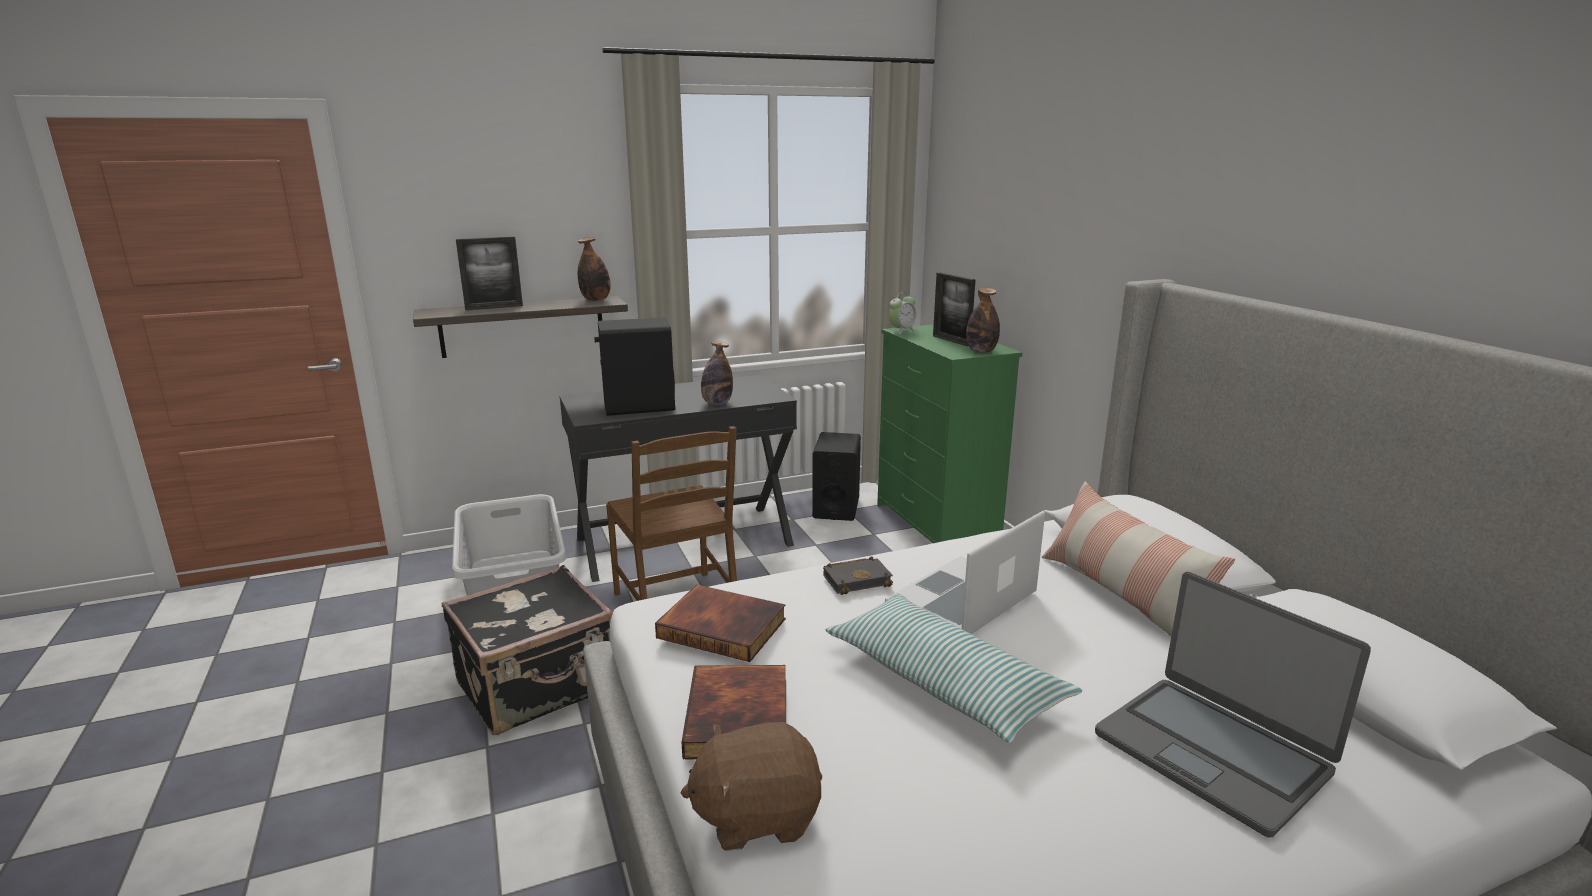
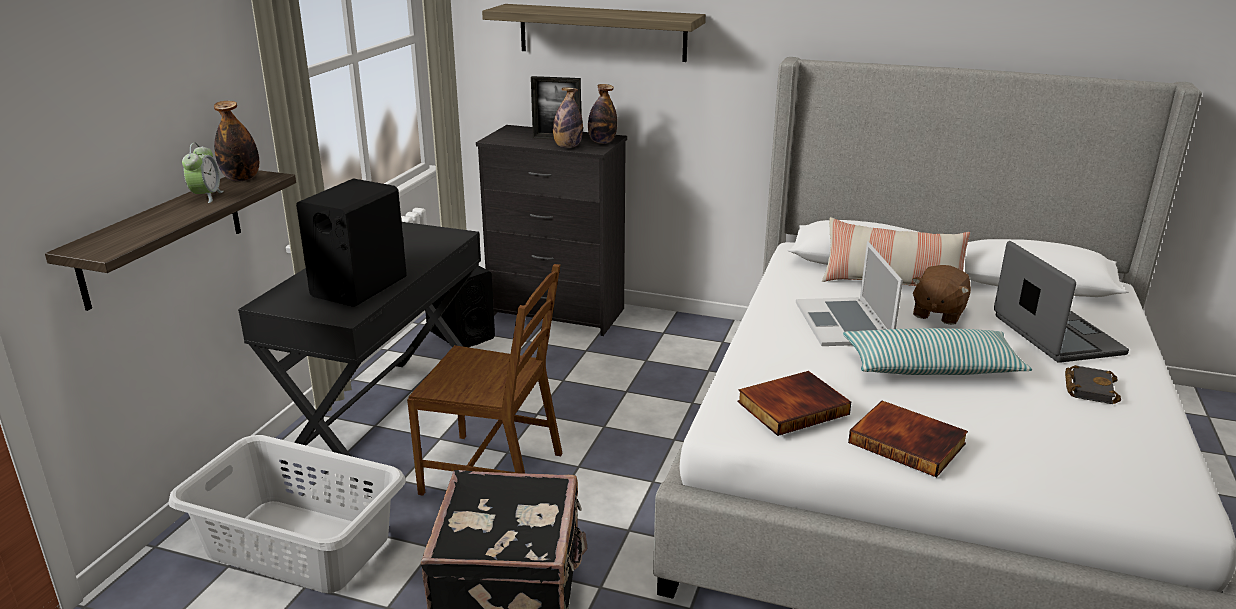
camera: 50 degrees left, 5 degrees up
picture frame [456,236,523,310] -> none
brown plush toy [681,722,822,851] -> brown plush toy moved to [912,265,971,325]
bottle [701,341,733,405] -> bottle moved to [553,87,583,148]
black book [823,556,893,595] -> black book moved to [1065,365,1121,404]
green dresser [877,324,1022,543] -> black dresser [476,125,627,336]
alarm clock [889,292,916,334] -> alarm clock moved to [182,143,224,203]
laptop [1095,572,1371,838] -> laptop turned 105 degrees counterclockwise [994,241,1129,363]
none -> shelf [482,4,706,62]

